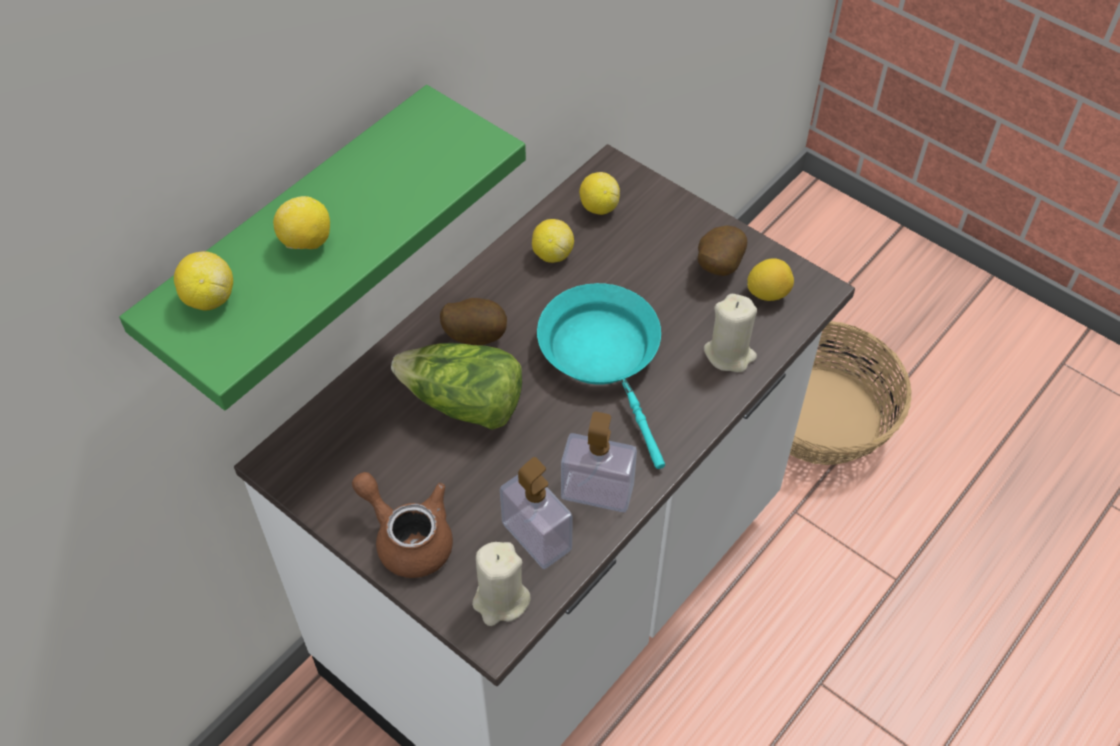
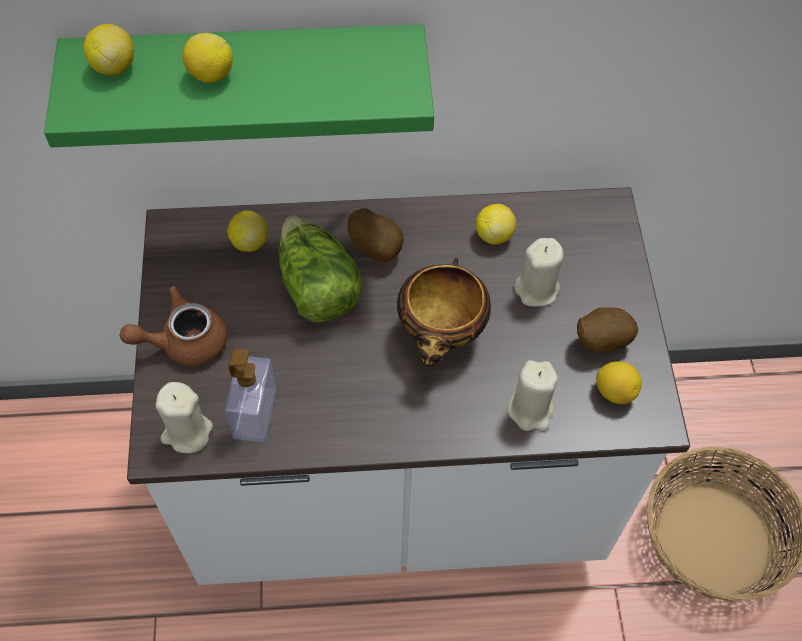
camera: 45 degrees right, 5 degrees up
brown teapot [352,472,453,578] -> brown teapot turned 105 degrees counterclockwise [119,286,227,367]
turquoise frying pan [537,283,665,469] -> bowl [397,258,491,367]
soap dispenser [561,412,637,512] -> none
lemon [579,172,620,215] -> lemon moved to [227,210,268,252]
none -> beige candle [514,238,563,307]

